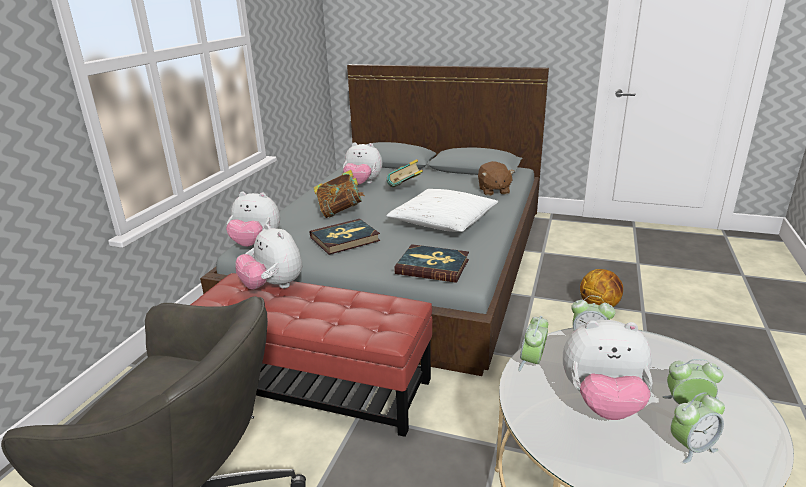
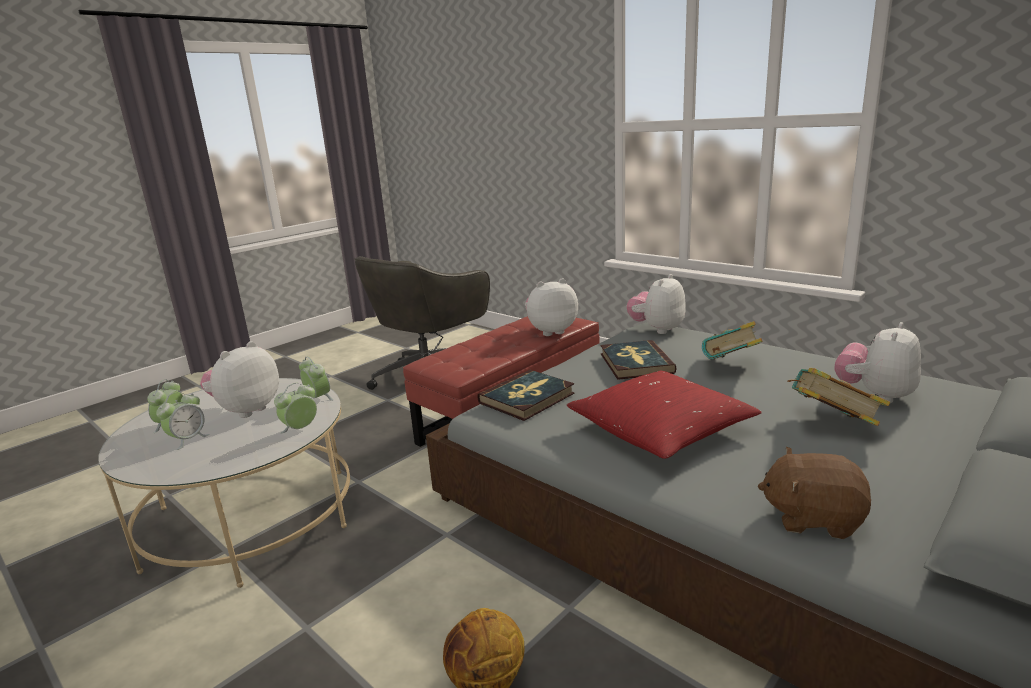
camera: 115 degrees right, 5 degrees down
white pillow [386,189,498,232] -> red pillow [567,371,762,459]

